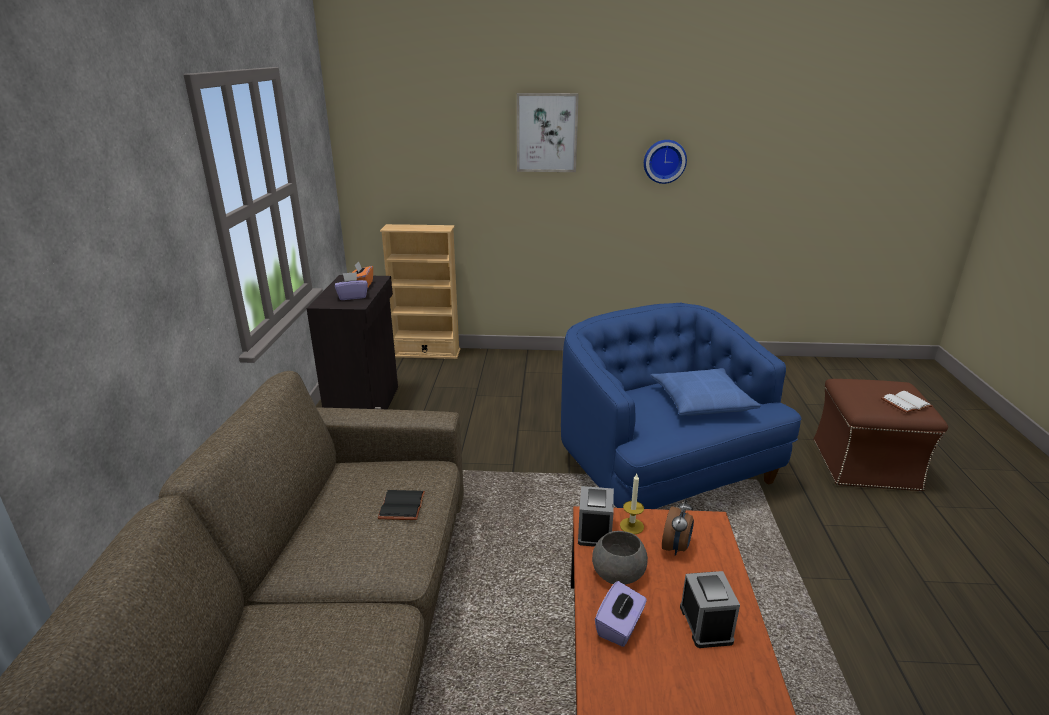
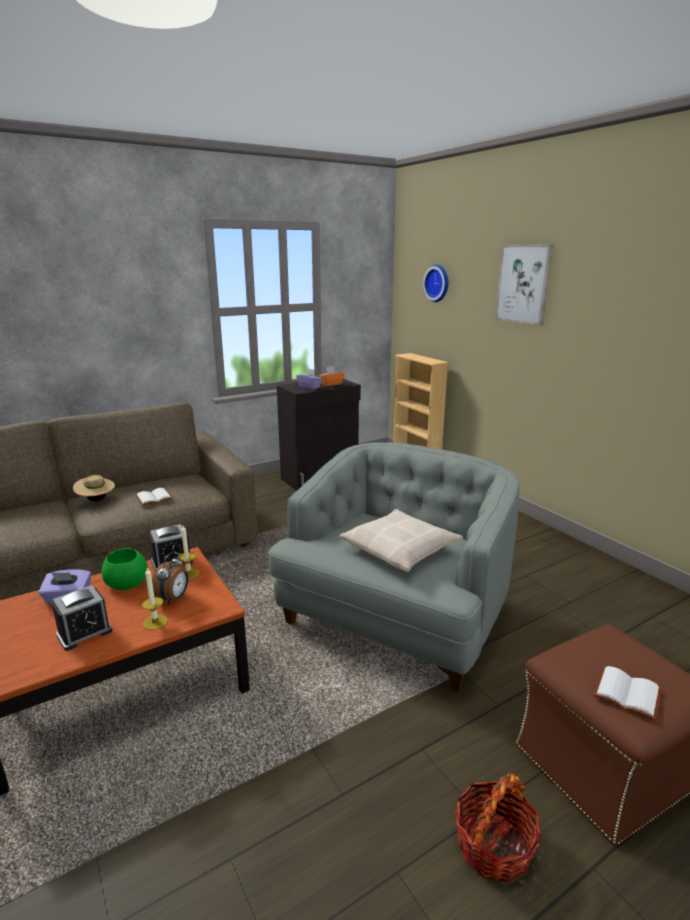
camera: 55 degrees right, 5 degrees down
black book [378,490,425,520] -> white book [135,488,173,506]
blue armchair [561,303,801,509] -> grey armchair [268,442,519,691]
grey bowl [592,531,648,585] -> green bowl [101,548,148,590]
wall clock [644,140,687,184] -> wall clock moved to [423,264,449,302]
blue pillow [651,368,761,416] -> beige pillow [339,509,463,572]
alarm clock [662,498,694,556] -> alarm clock turned 60 degrees counterclockwise [152,552,188,605]
none -> beige hat [73,475,115,501]
none -> candle [142,568,168,630]
none -> basket [455,773,542,883]

